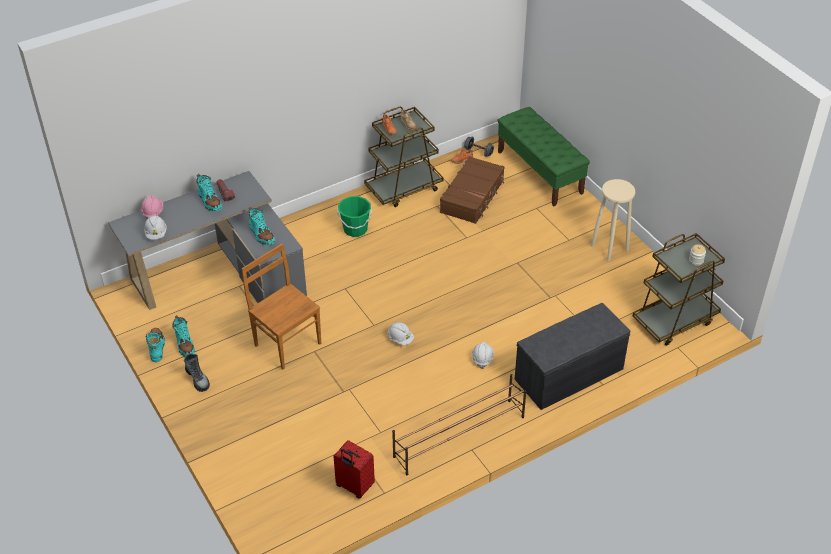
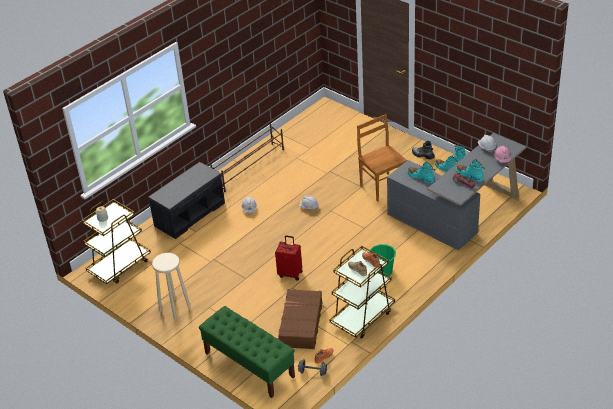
camera: 165 degrees right, 5 degrees down
brown chair [242,243,321,369] -> brown chair turned 150 degrees counterclockwise [357,114,407,202]
red suitcase [333,440,375,499] -> red suitcase moved to [275,235,303,281]

